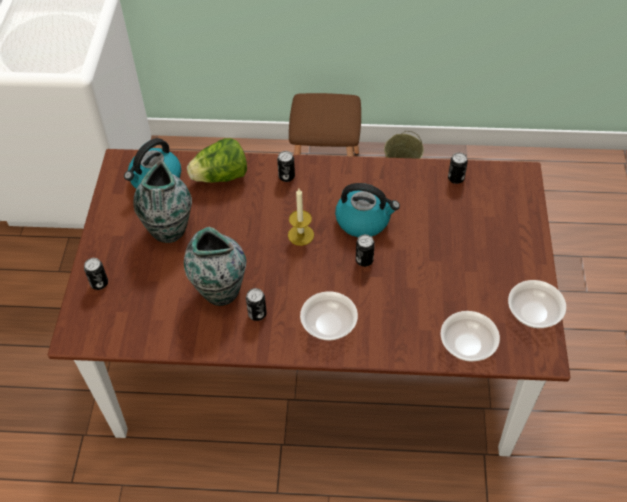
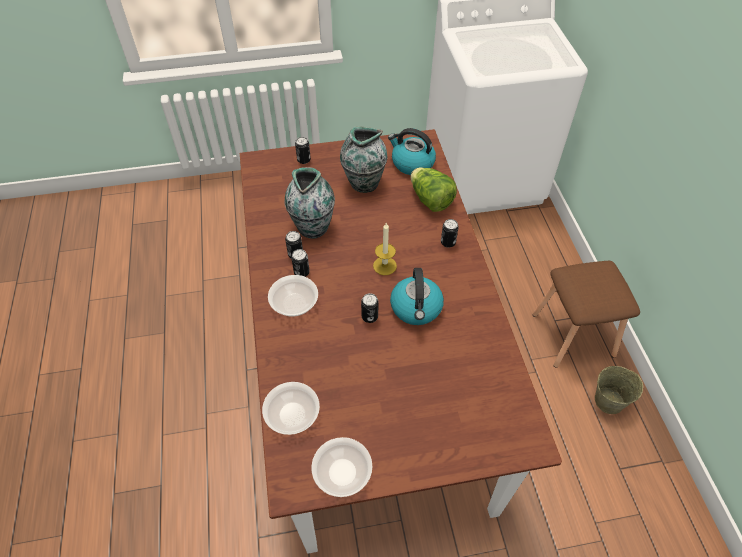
camera: 75 degrees right, 0 degrees up
can [448,153,468,184] -> can moved to [291,249,310,277]

